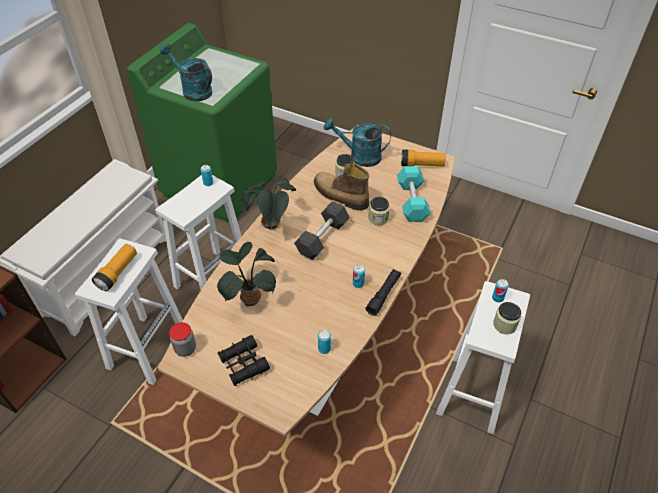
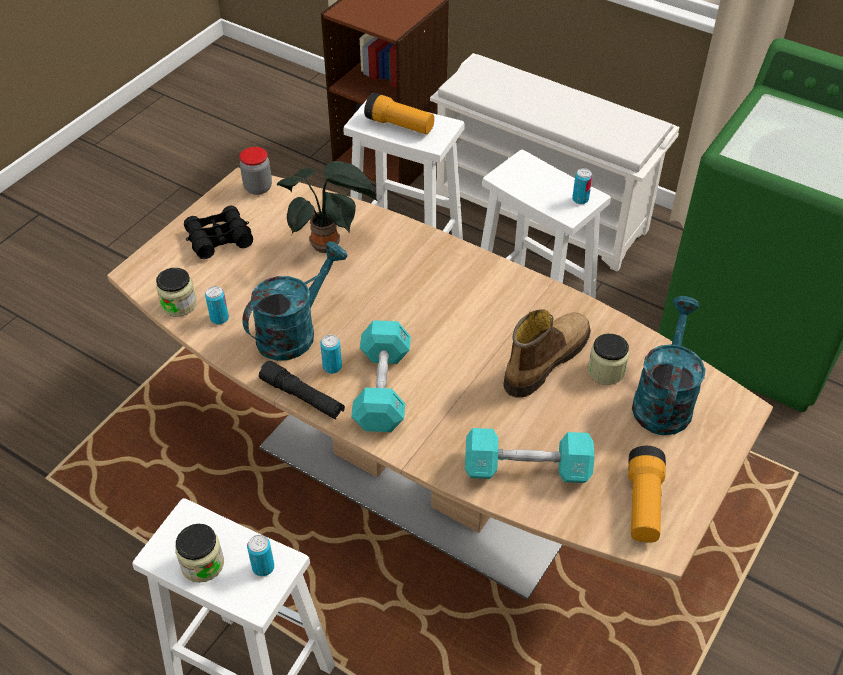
camera: 95 degrees right, 0 degrees up
turquoise watering can [160,44,212,101] -> turquoise watering can moved to [242,241,348,361]
potted plant [241,176,296,229] -> none
grey dumbbell [294,201,350,260] -> none
jar [368,197,390,225] -> jar moved to [156,268,197,317]
none -> turquoise dumbbell [351,320,411,432]

